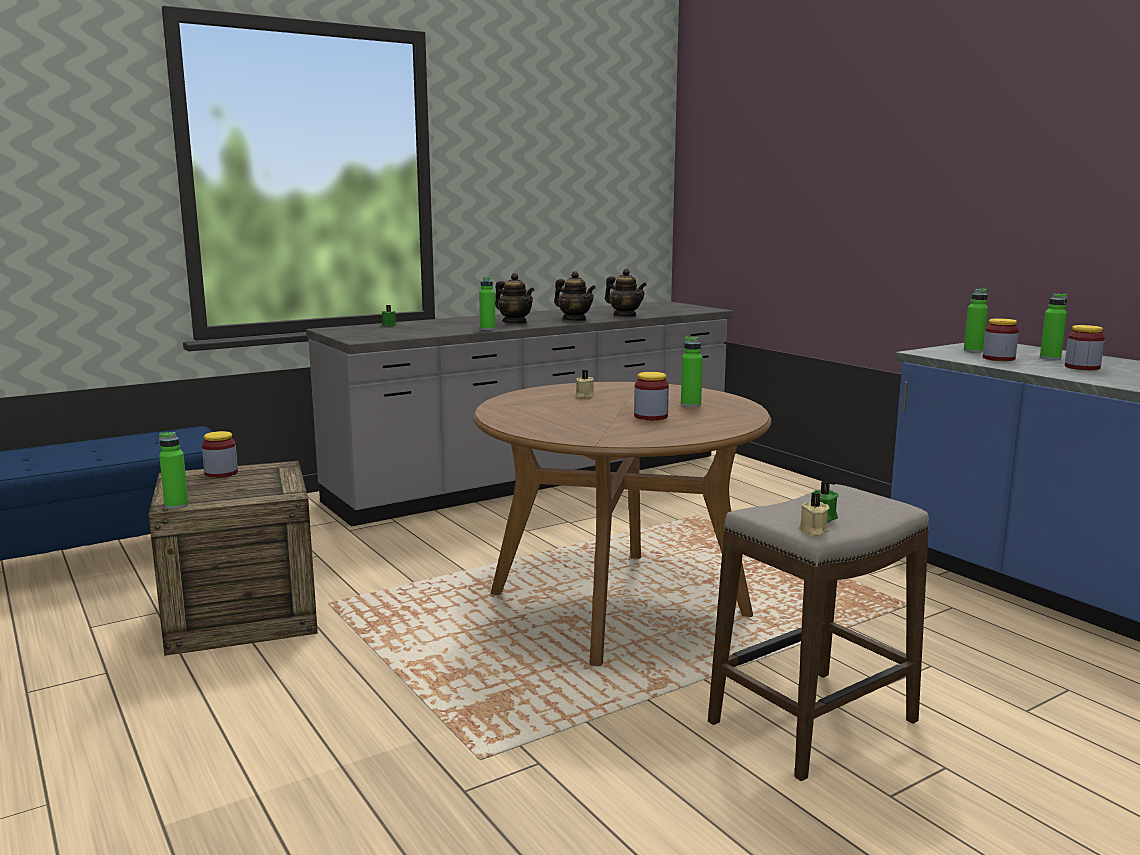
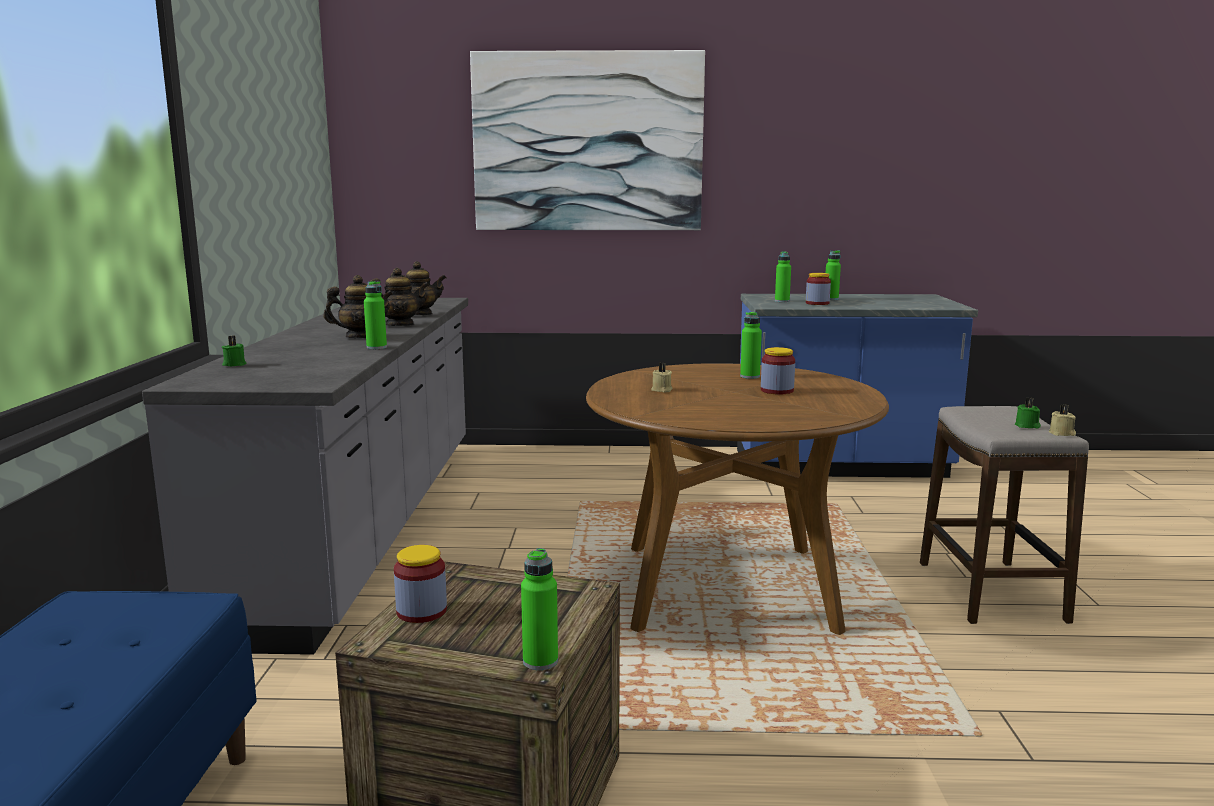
camera: 55 degrees left, 0 degrees up
jar [1065,325,1105,370] -> none
none -> picture [470,50,705,230]

